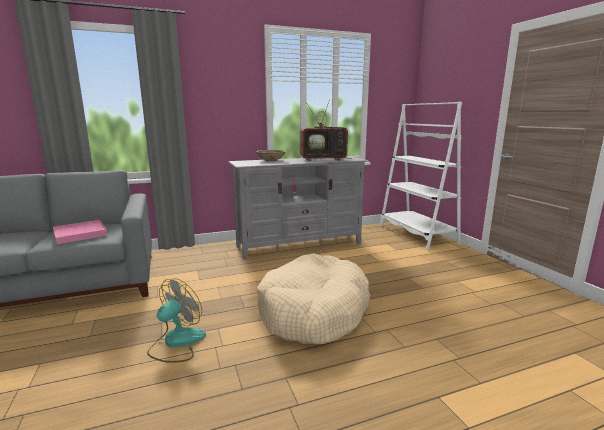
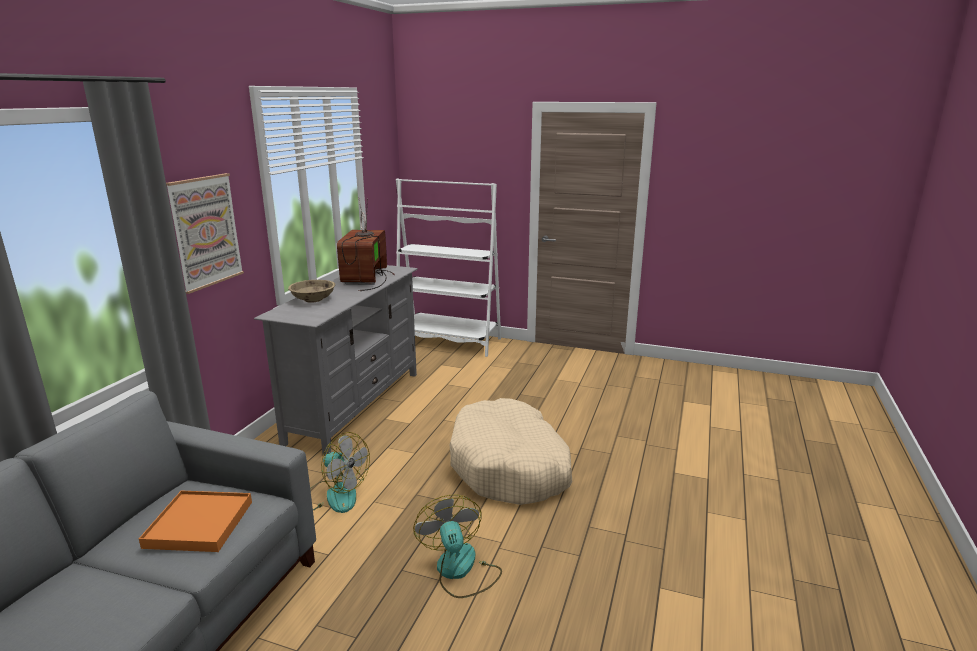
camera: 50 degrees left, 5 degrees up
pink tray [53,220,107,244] -> orange tray [139,491,252,552]
television [300,99,352,161] -> television turned 150 degrees clockwise [337,197,395,291]
none -> picture [166,173,244,294]
none -> fan [310,432,370,513]

